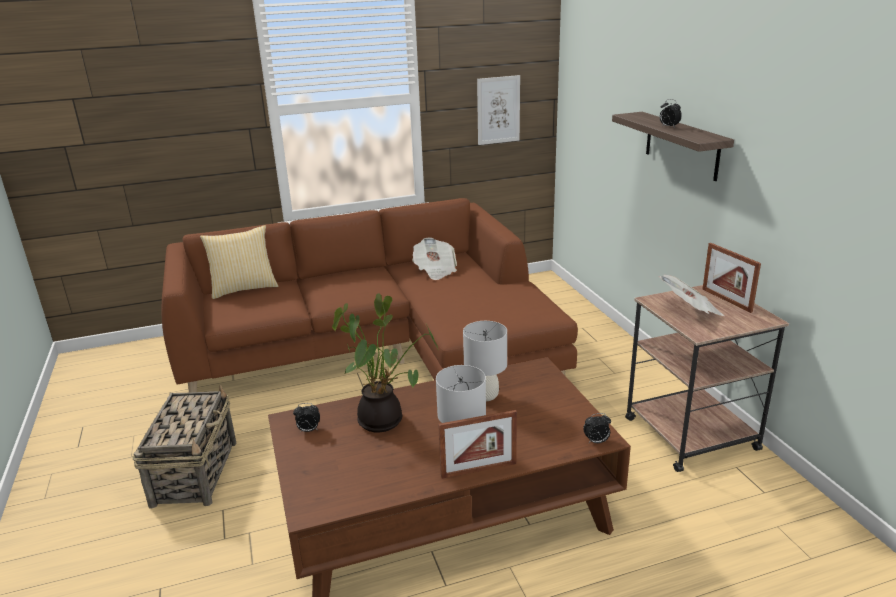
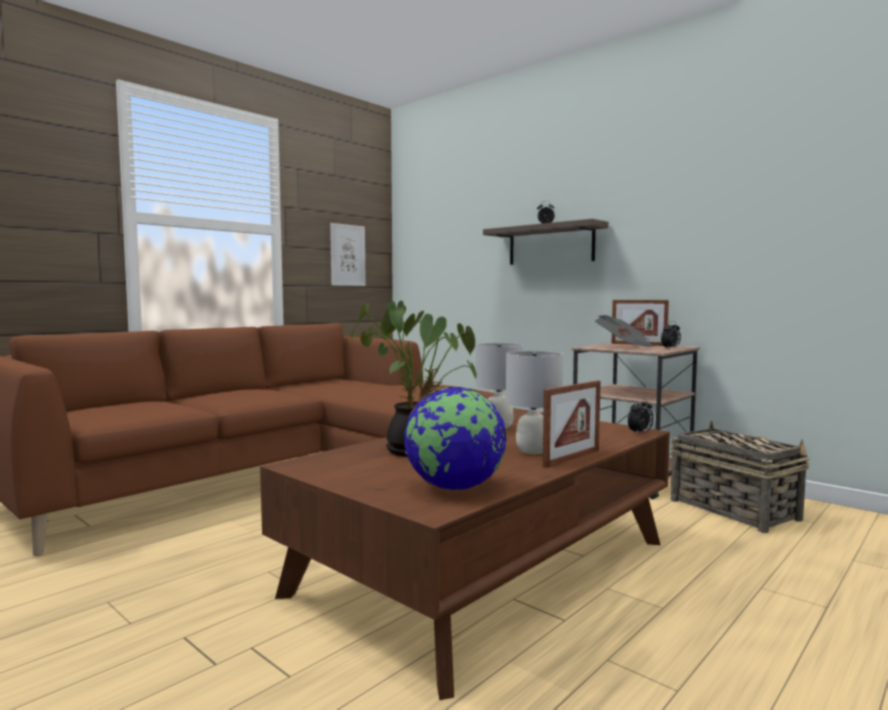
camera: 30 degrees left, 20 degrees down
basket [133,385,237,508] -> basket moved to [670,421,810,533]
pillow [200,225,278,299] -> none
alarm clock [293,403,320,432] -> alarm clock moved to [661,321,681,349]
newspaper [412,238,457,280] -> none
none -> globe [404,387,507,490]

